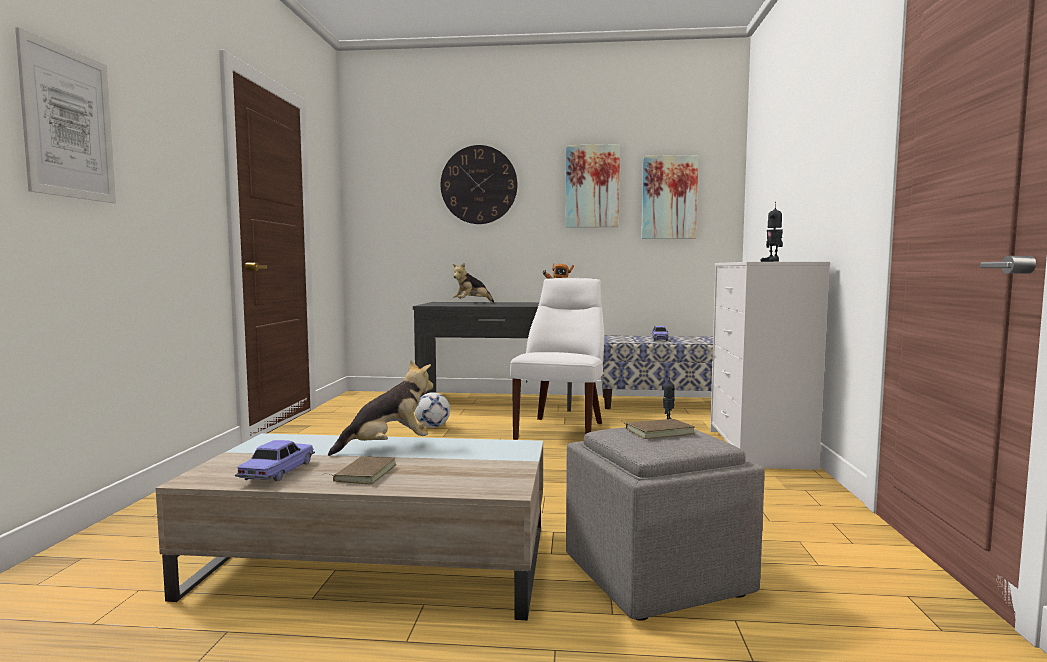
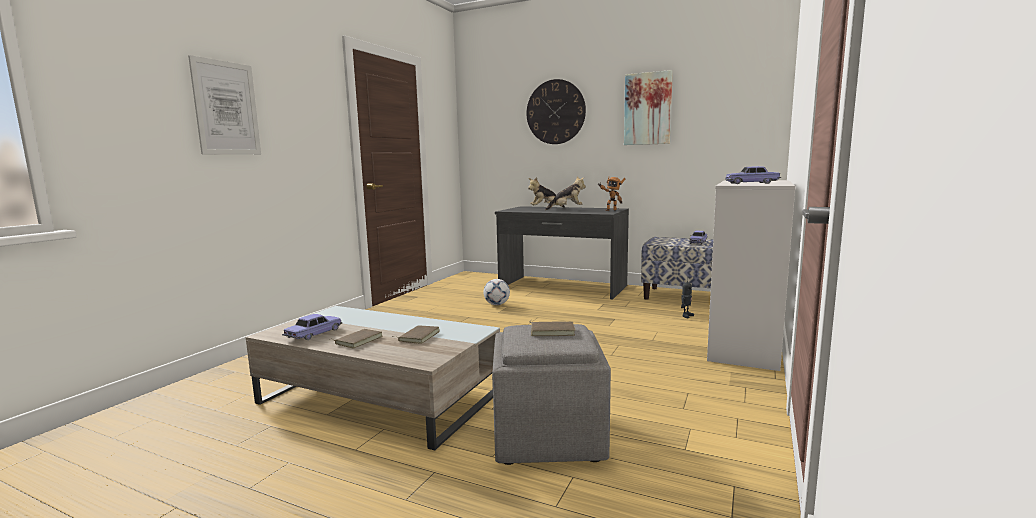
camera: 20 degrees right, 5 degrees up
plush toy [328,360,433,456] -> plush toy moved to [545,176,586,210]
white chair [510,278,604,440] -> none
picture [641,155,698,239] -> none
toy robot [761,202,783,262] -> toy car [725,166,781,184]
none -> brown book [392,325,440,344]

